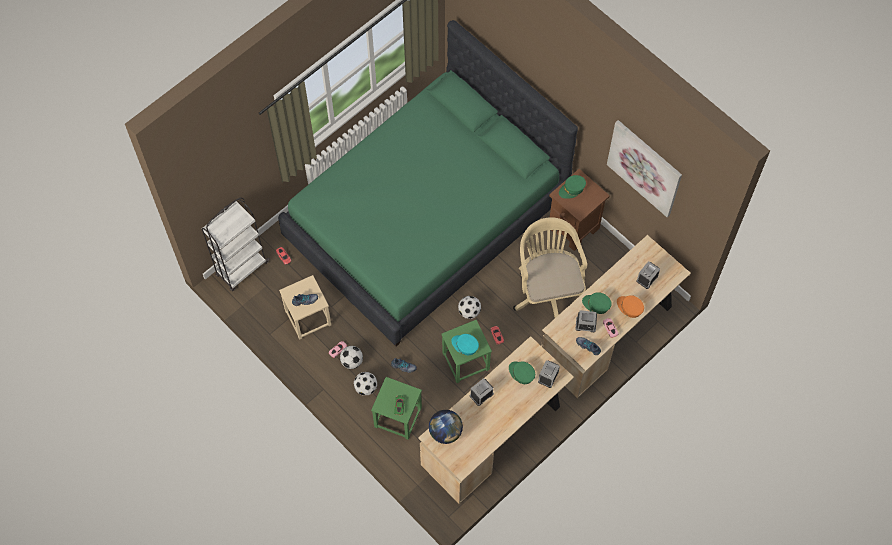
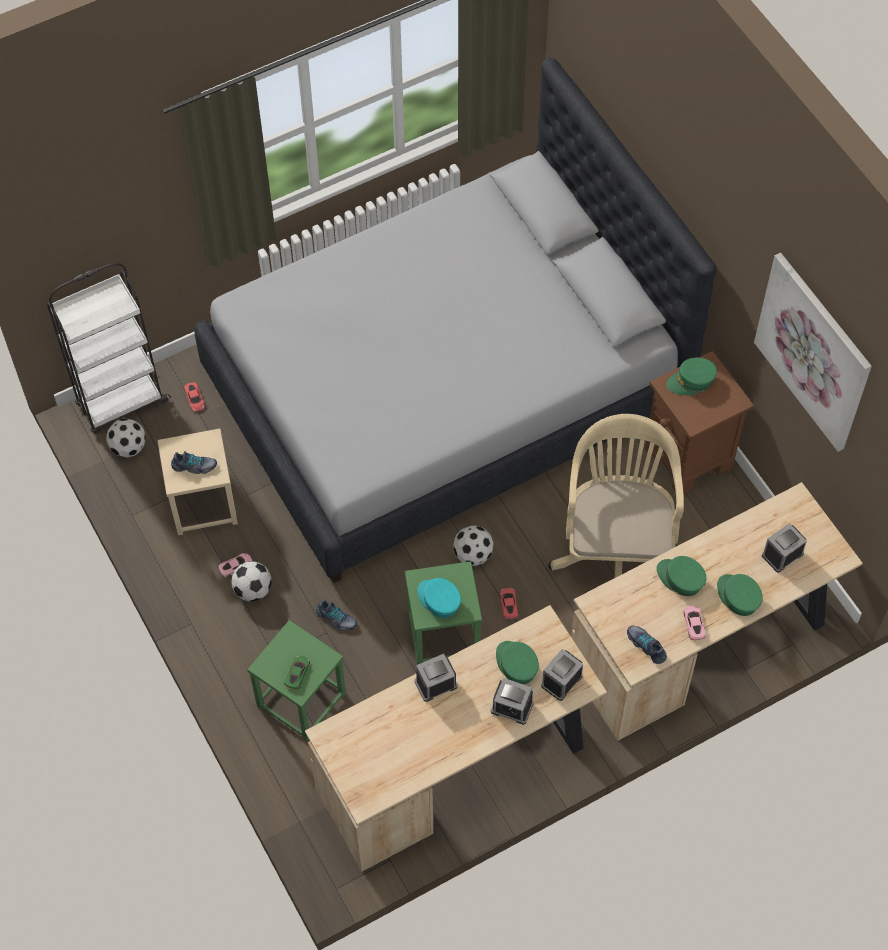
camera: 15 degrees right, 5 degrees down
green bed [278,20,578,347] -> grey bed [194,58,717,583]
football [354,372,377,395] -> football moved to [106,418,146,457]
globe [429,410,463,444] -> none
alarm clock [575,310,597,332] -> alarm clock moved to [491,678,533,725]
orange cap [617,295,644,318] -> green cap [717,574,763,616]

